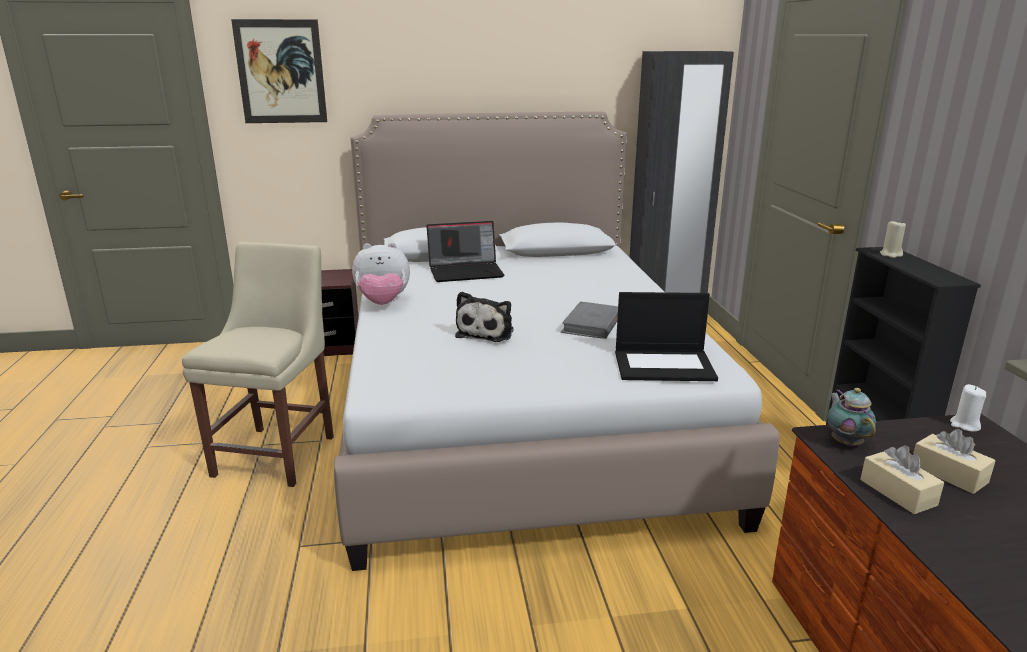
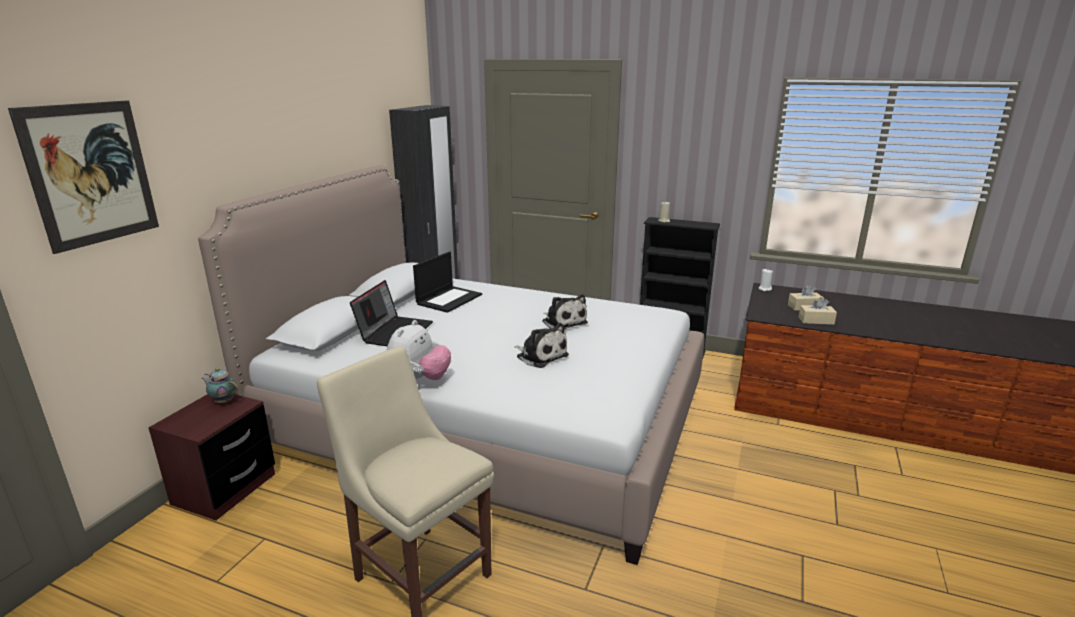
camera: 60 degrees left, 0 degrees up
grey book [561,302,618,339] -> plush toy [542,294,588,329]
laptop [615,292,718,381] -> laptop moved to [413,252,482,313]
teapot [827,388,876,446] -> teapot moved to [201,368,238,403]

